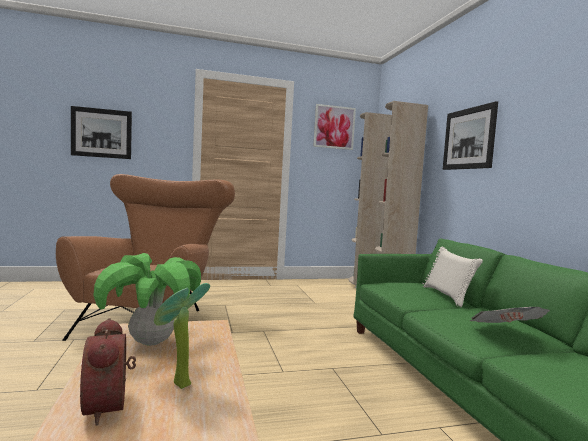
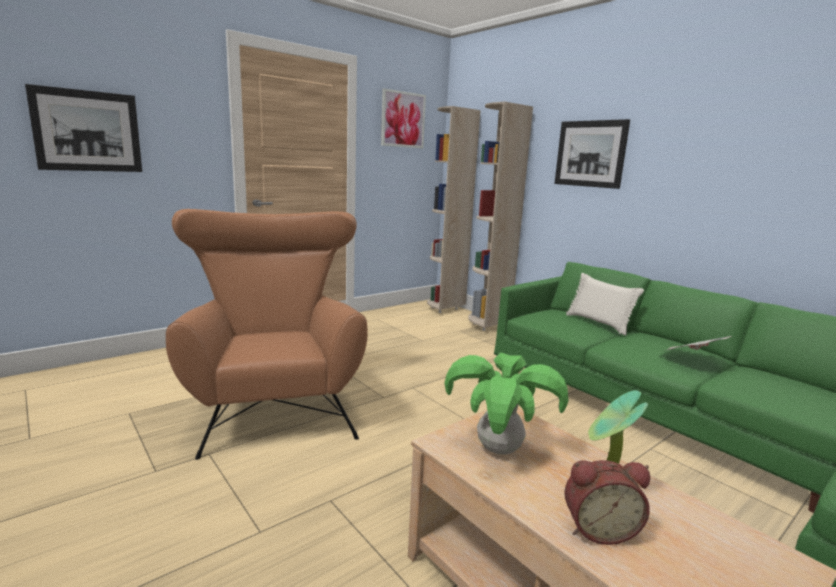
camera: 25 degrees left, 10 degrees up
alarm clock [80,318,136,426] -> alarm clock turned 45 degrees counterclockwise [564,460,650,545]

